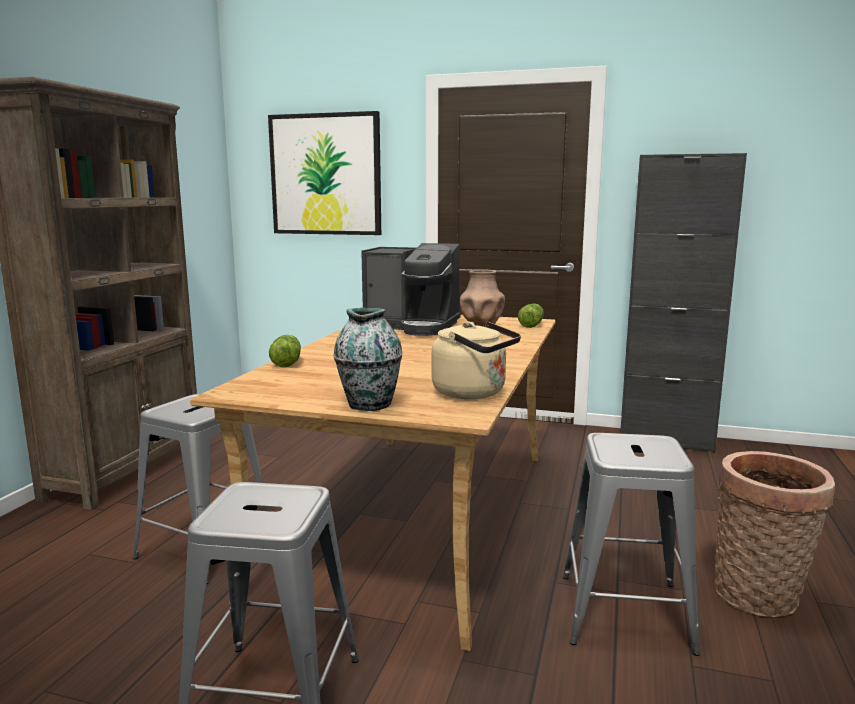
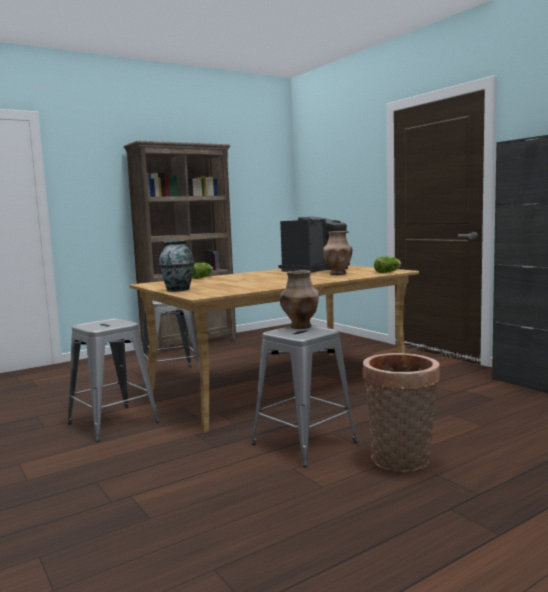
camera: 40 degrees right, 5 degrees down
picture [268,111,381,235] -> none
coffee machine [361,243,461,336] -> coffee machine turned 105 degrees counterclockwise [278,217,350,273]
beige kettle [431,321,521,399] -> none
none -> brown vase [280,270,319,329]

